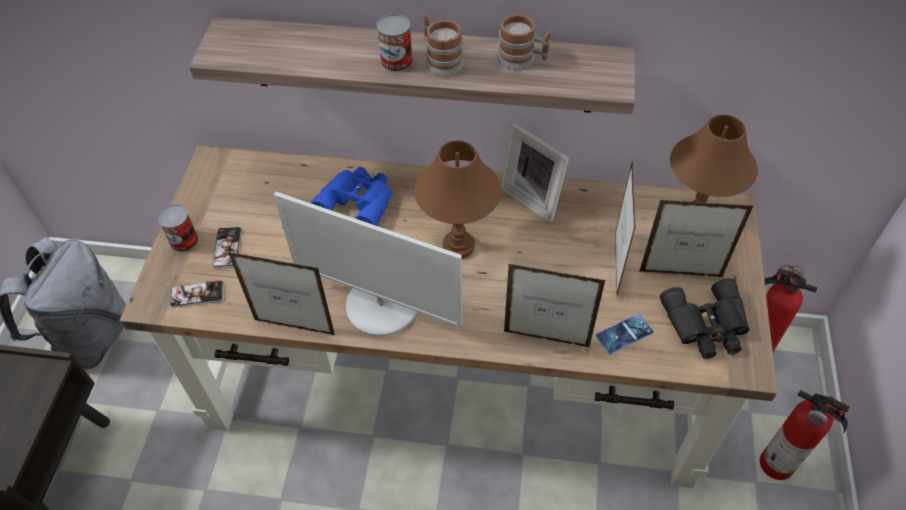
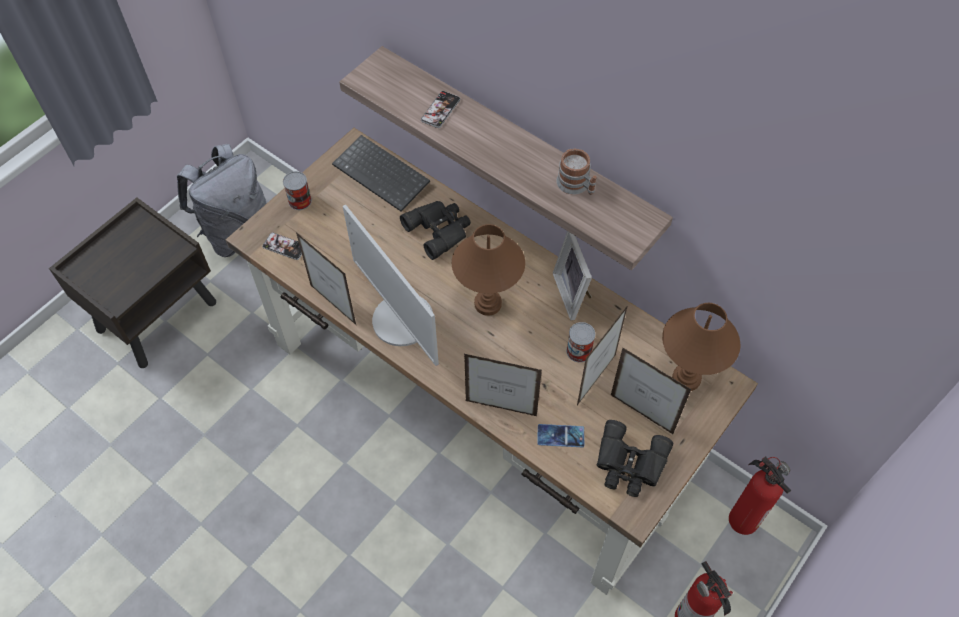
camera: 30 degrees right, 5 degrees up
phone [212,227,242,268] -> phone moved to [421,91,460,128]
blue binoculars [311,167,392,226] -> black binoculars [400,201,471,260]
can [377,14,413,72] -> can moved to [566,322,595,362]
mug [423,14,464,76] -> none
picture frame [504,264,606,347] -> picture frame turned 150 degrees clockwise [464,354,542,416]
none -> keyboard [332,135,430,211]

